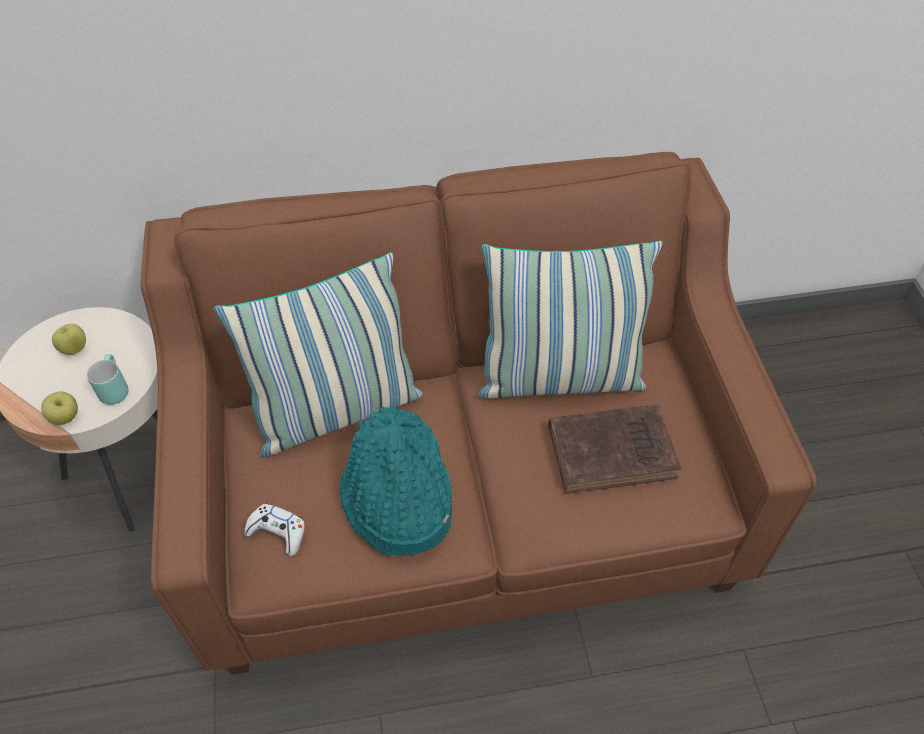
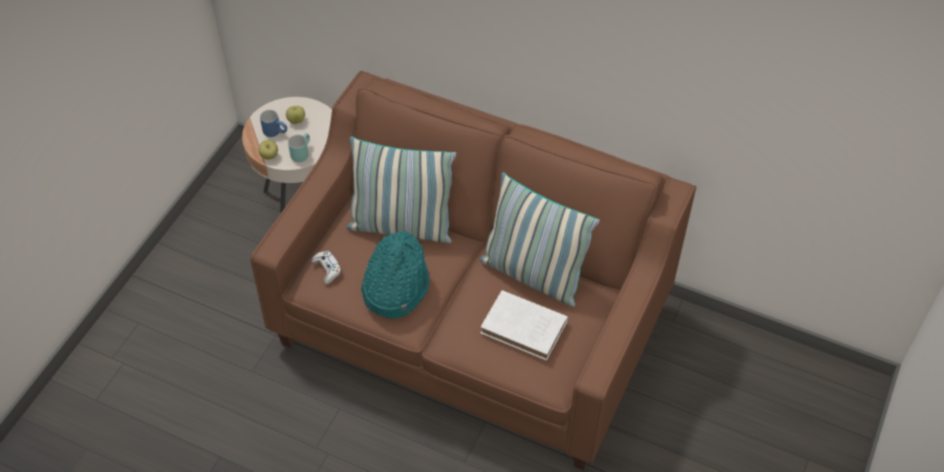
camera: 35 degrees right, 0 degrees up
brown book [548,404,681,494] -> white book [481,290,568,361]
none -> blue mug [260,110,287,137]

